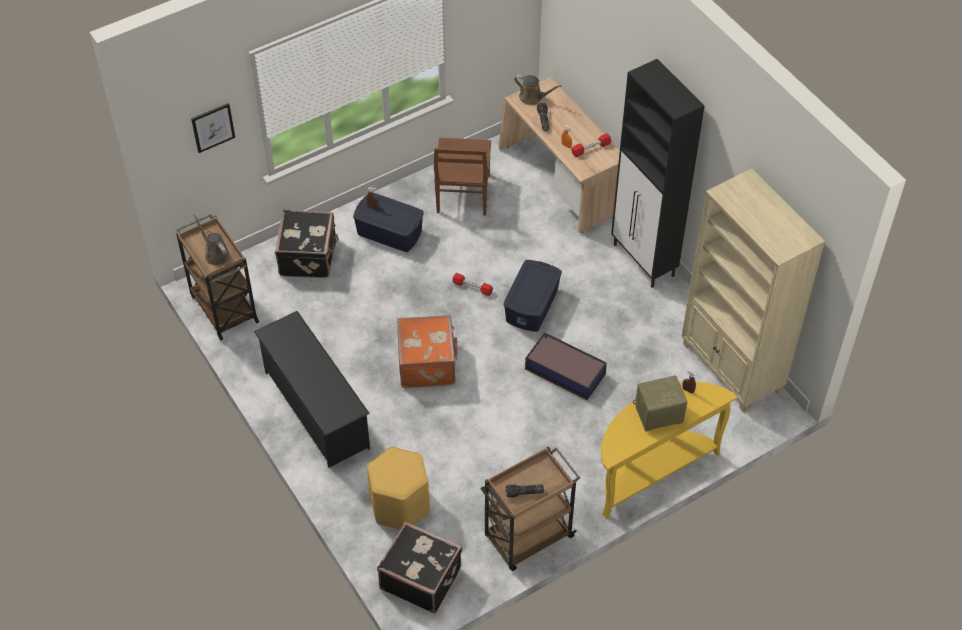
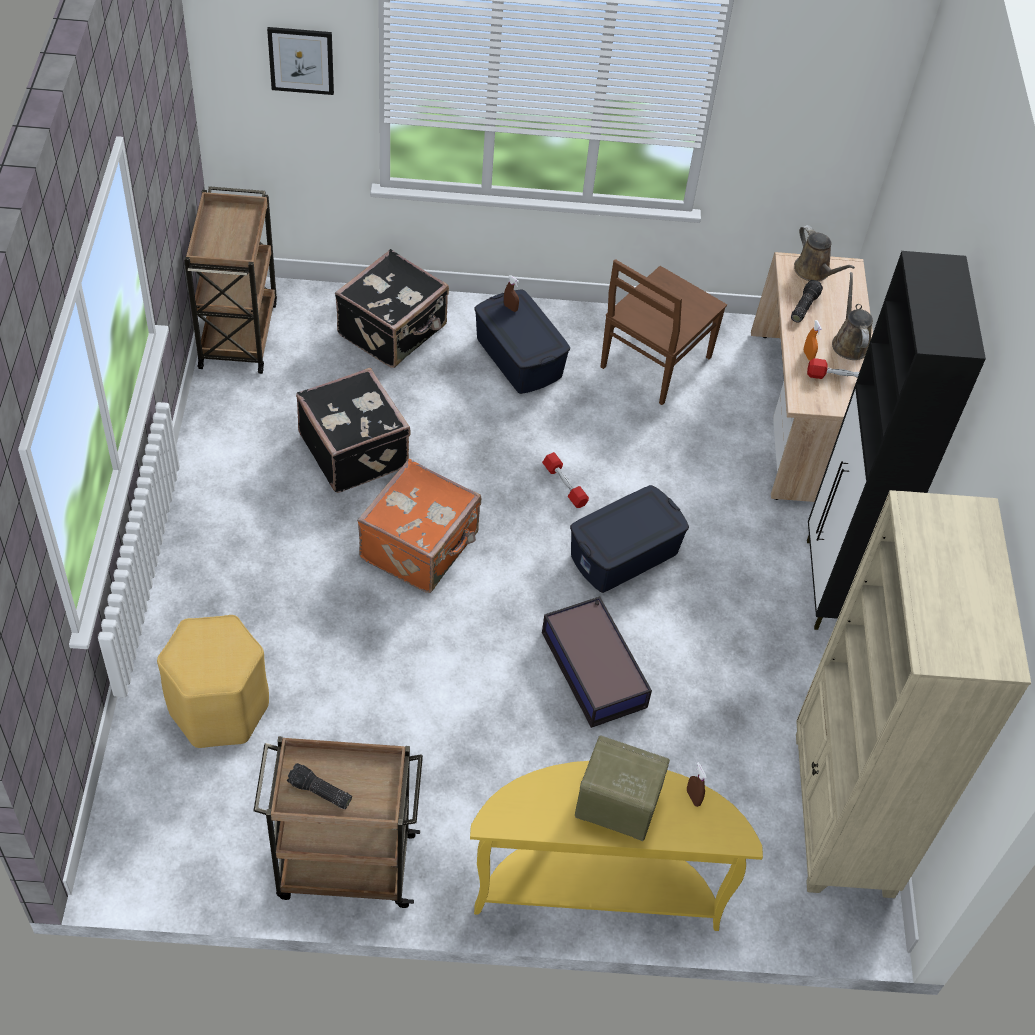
camera: 30 degrees right, 0 degrees up
brown watering can [193,214,230,265] -> brown watering can moved to [832,272,873,360]
black shoe rack [254,311,370,468] -> none
black suitcase [377,521,462,613] -> black suitcase moved to [296,368,410,493]

